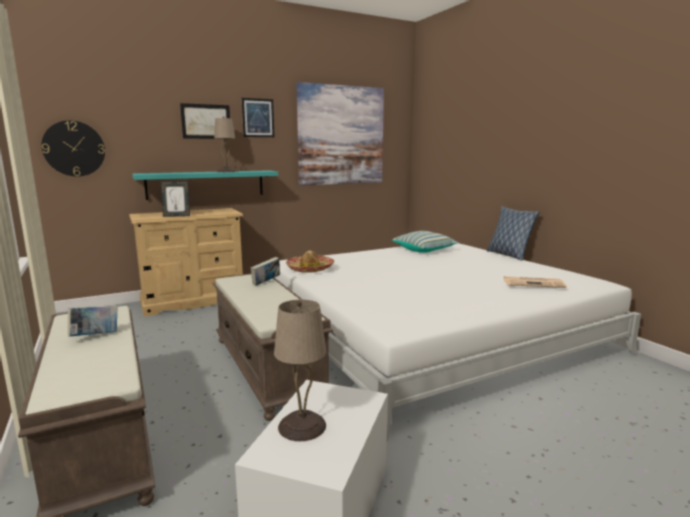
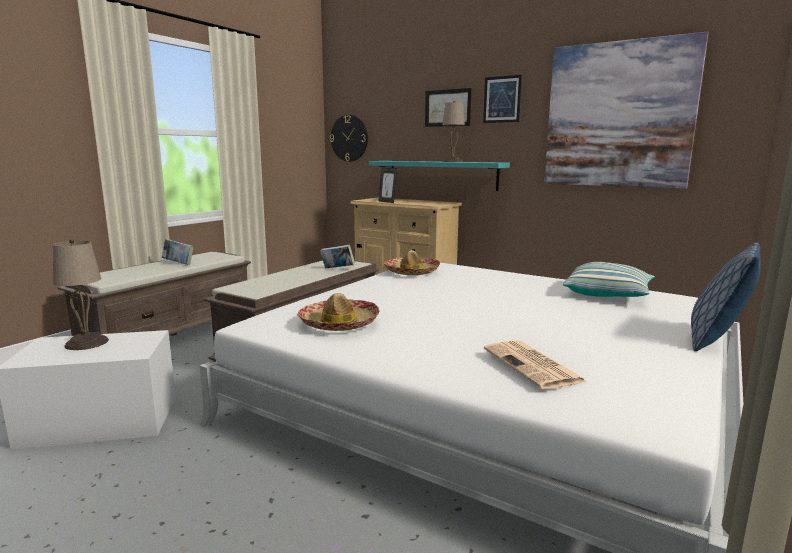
camera: 60 degrees right, 0 degrees up
none -> hat [297,293,380,331]

